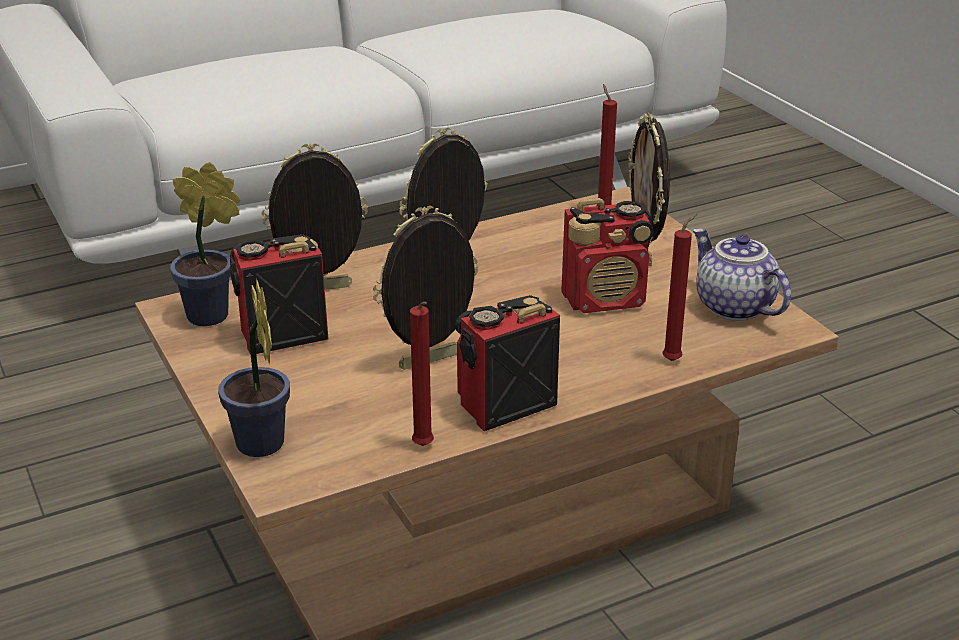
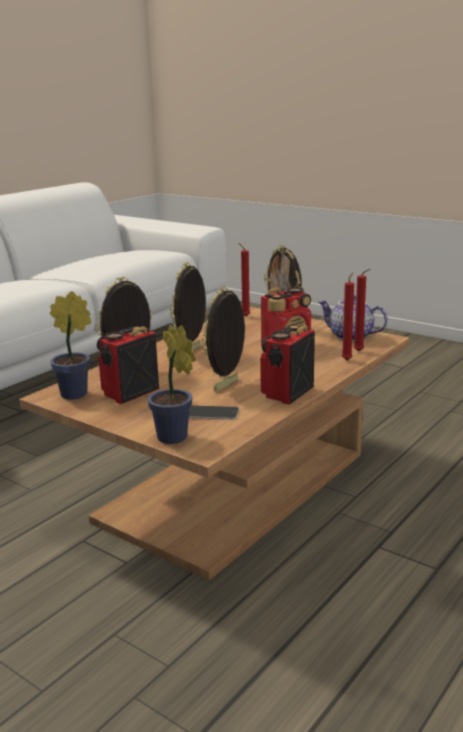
camera: 25 degrees left, 10 degrees down
red candle [410,302,434,446] -> red candle moved to [353,269,370,351]
none -> phone [189,405,239,419]

